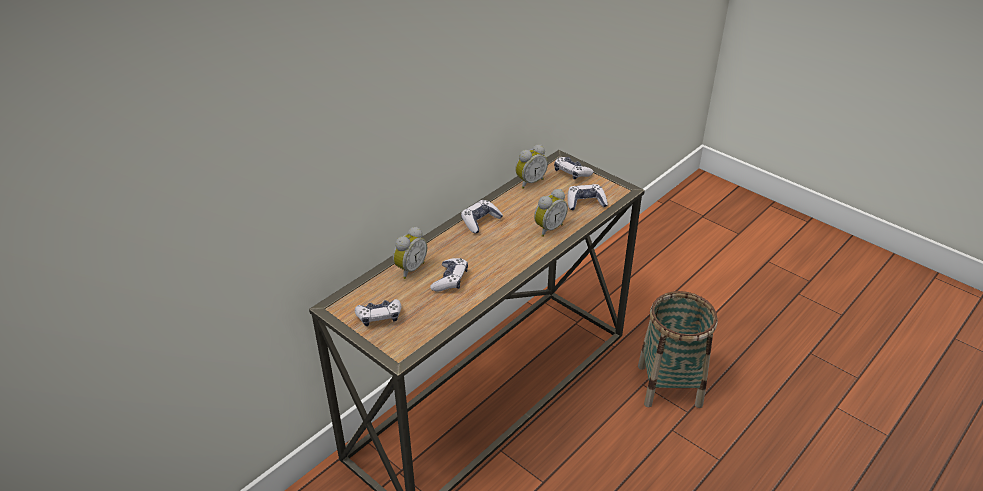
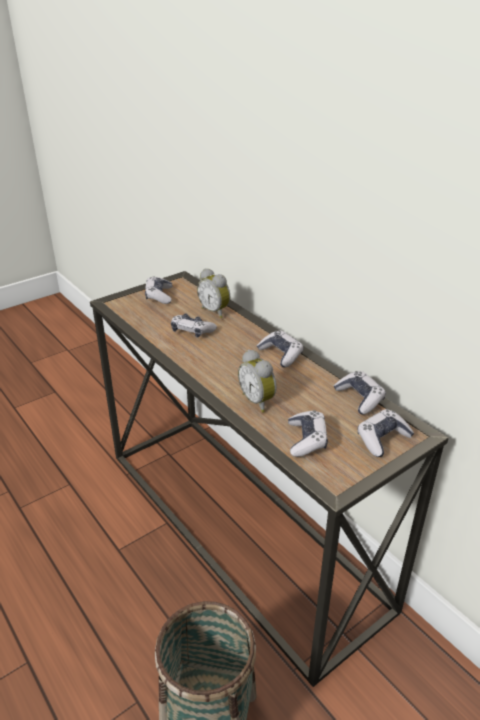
camera: 100 degrees right, 5 degrees down
alarm clock [515,145,548,189] -> game controller [334,371,386,415]

